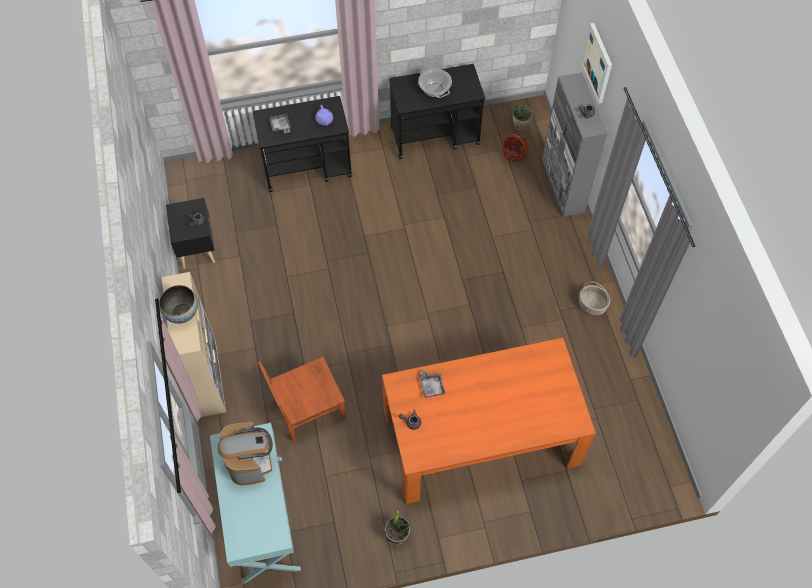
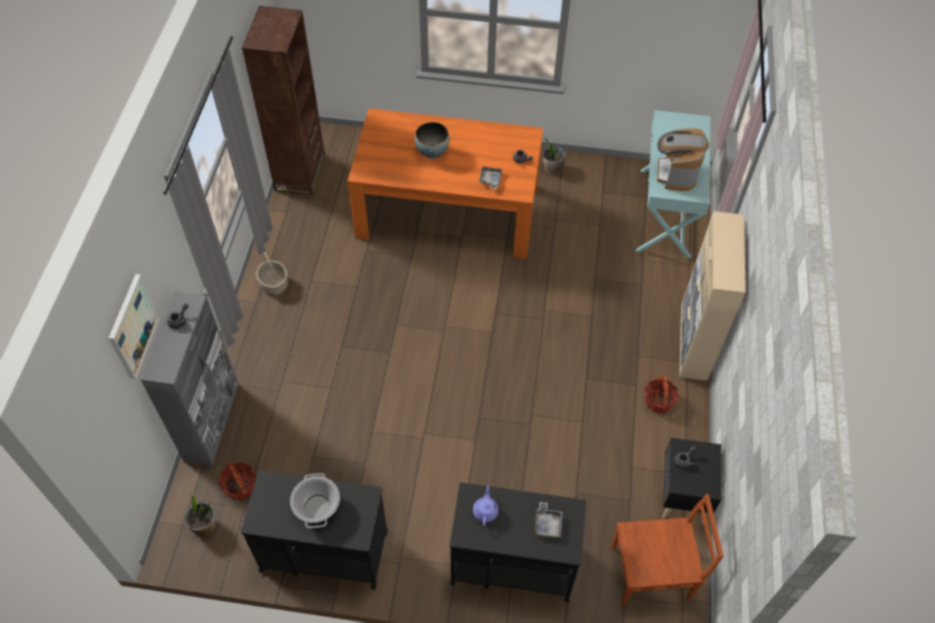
camera: 160 degrees left, 5 degrees down
bowl [159,285,198,324] -> bowl moved to [415,122,450,159]
brown chair [258,357,345,442] -> brown chair moved to [611,494,724,605]
none -> brown bookcase [242,6,325,195]
none -> basket [644,375,679,413]

